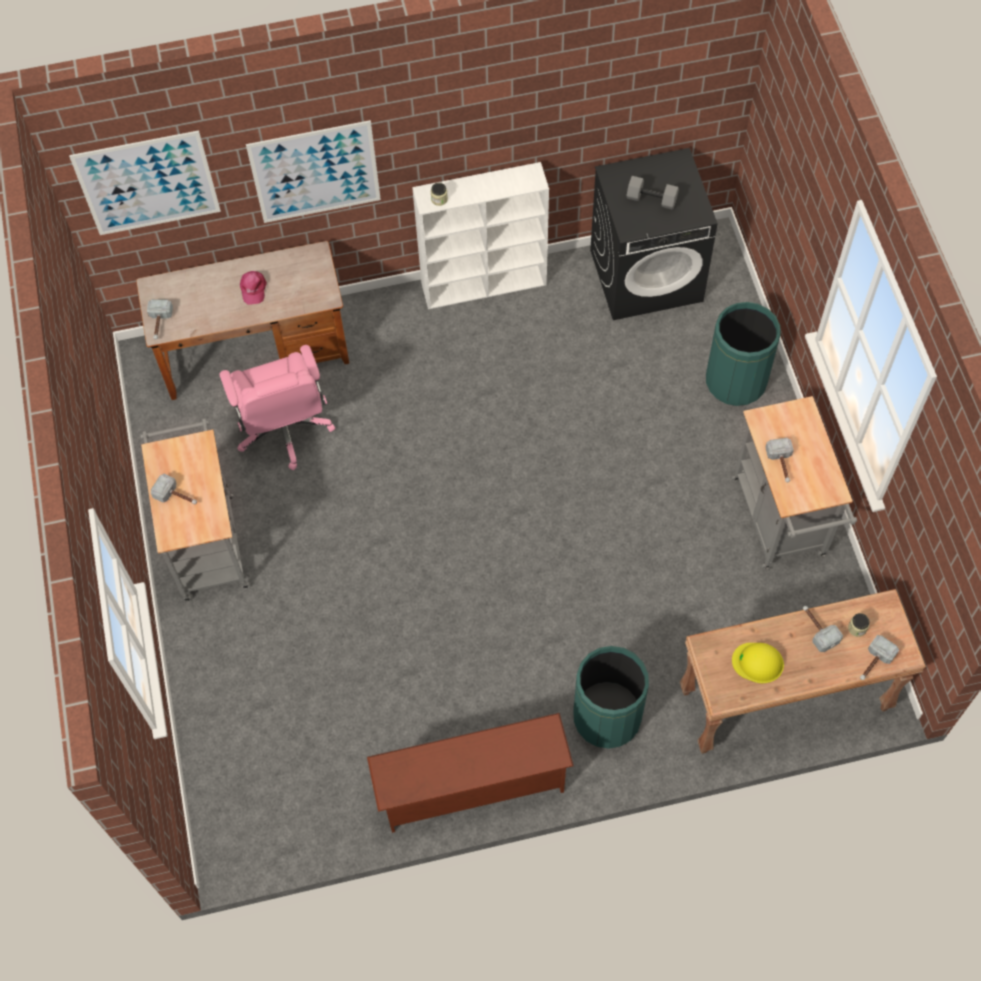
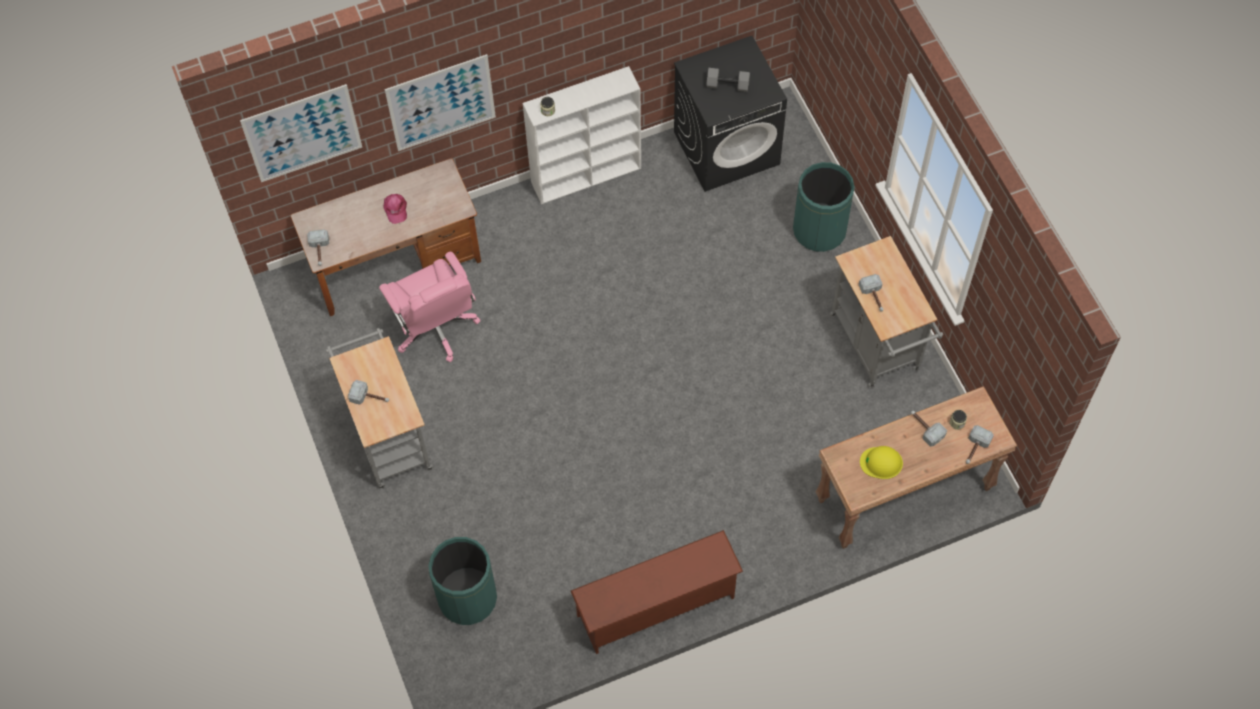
camera: 10 degrees left, 0 degrees up
green trash can [573,646,649,749] -> green trash can moved to [428,537,497,625]

